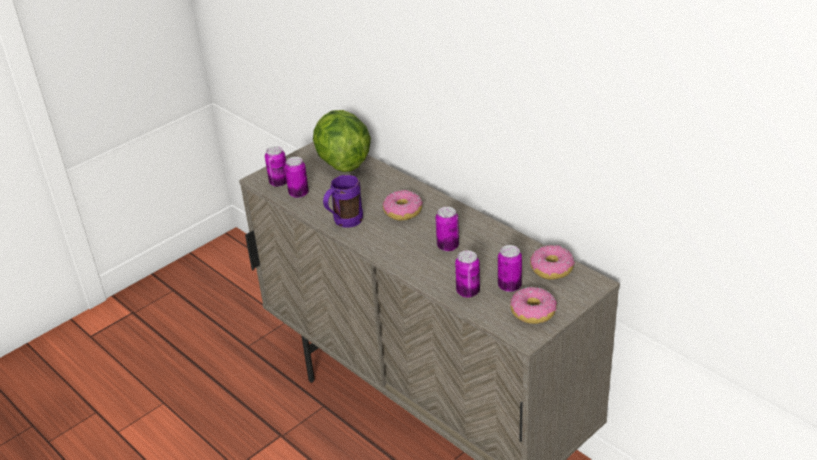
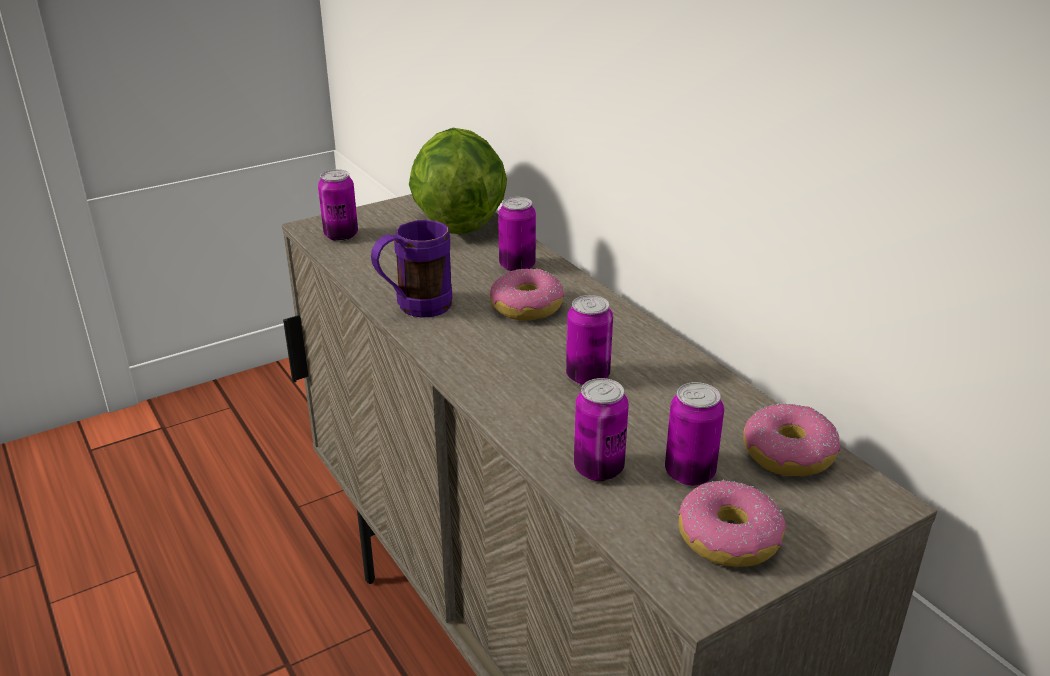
camera: 10 degrees right, 5 degrees down
can [284,157,309,198] -> can moved to [498,197,536,272]

